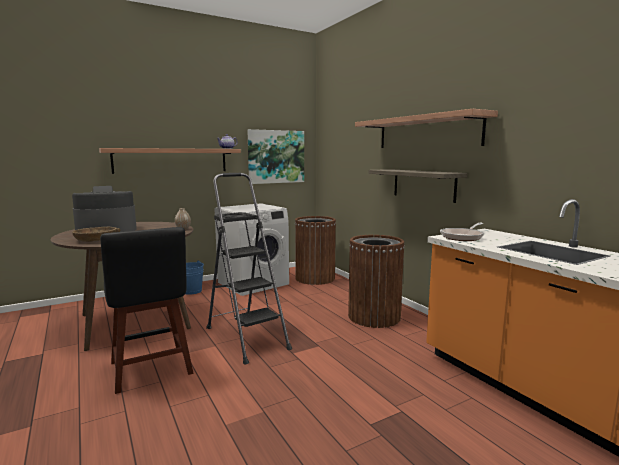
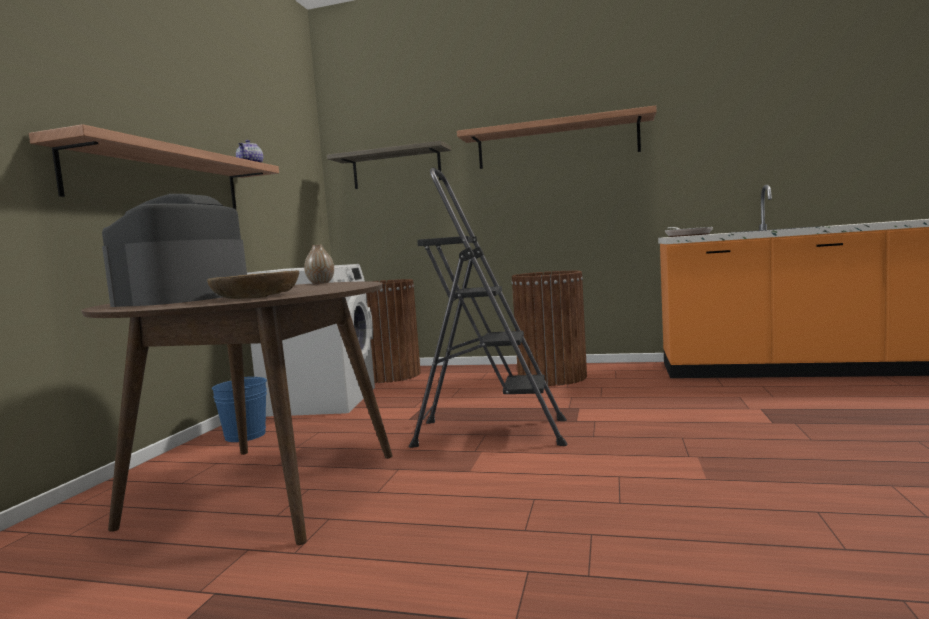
camera: 45 degrees left, 5 degrees down
black chair [100,227,194,394] -> none
picture [247,129,304,184] -> none
shelf [368,169,467,203] -> shelf moved to [327,141,451,189]

